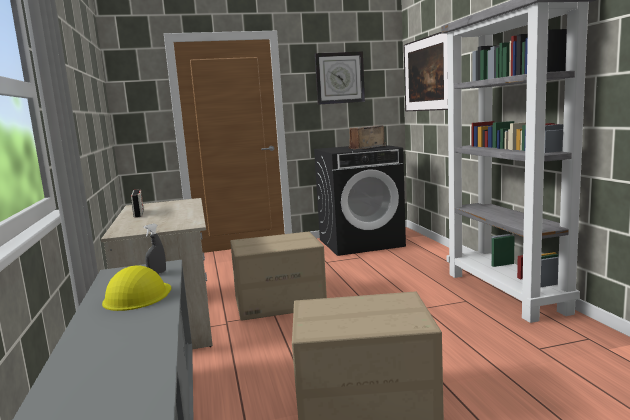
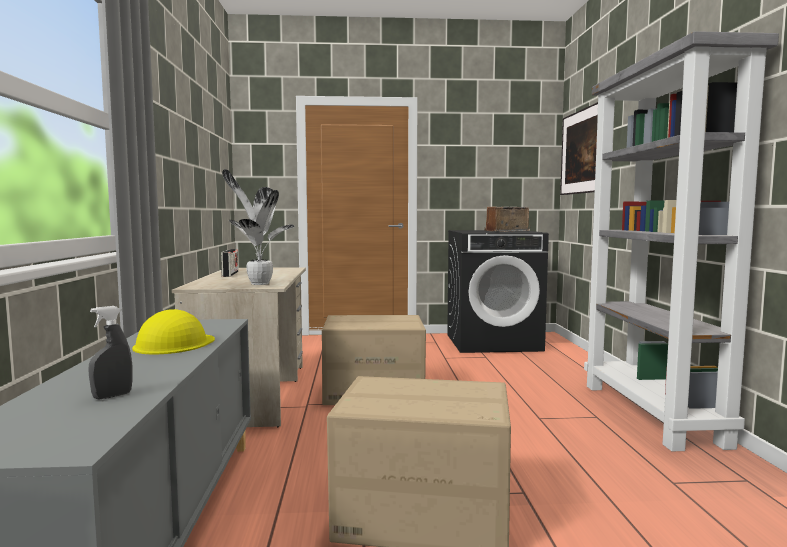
camera: 10 degrees right, 5 degrees down
grey spray bottle [143,223,166,274] -> grey spray bottle moved to [89,306,132,399]
wall clock [315,51,365,105] -> none
none -> potted plant [222,169,295,285]

